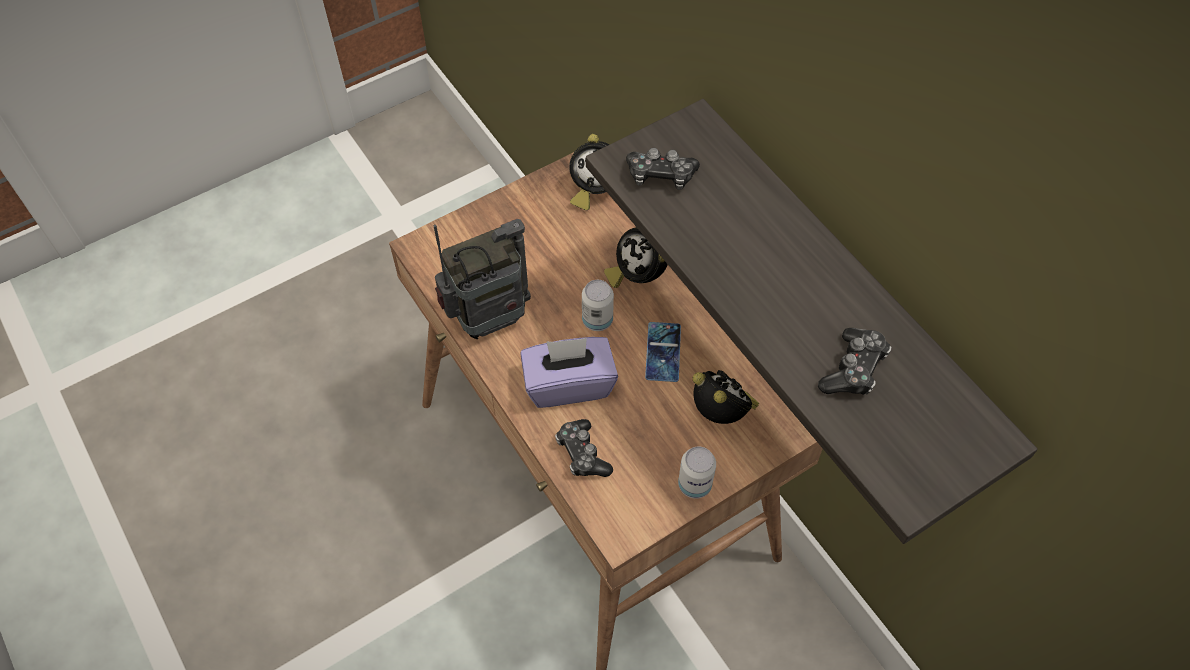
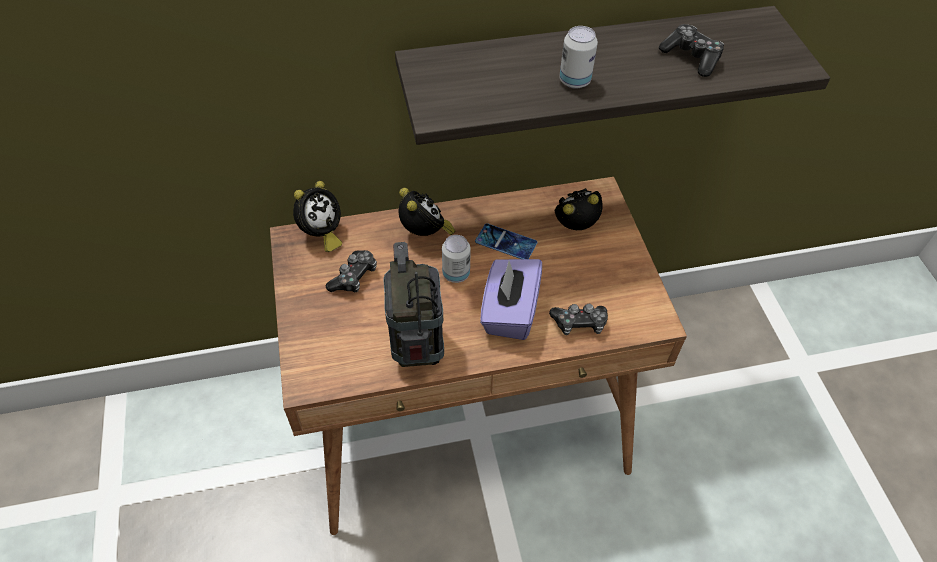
camera: 70 degrees left, 5 degrees down
alarm clock [604,227,668,288] -> alarm clock turned 105 degrees counterclockwise [399,188,455,236]
game controller [626,148,700,190] -> game controller moved to [326,250,377,293]
can [678,447,716,499] -> can moved to [559,26,598,89]

